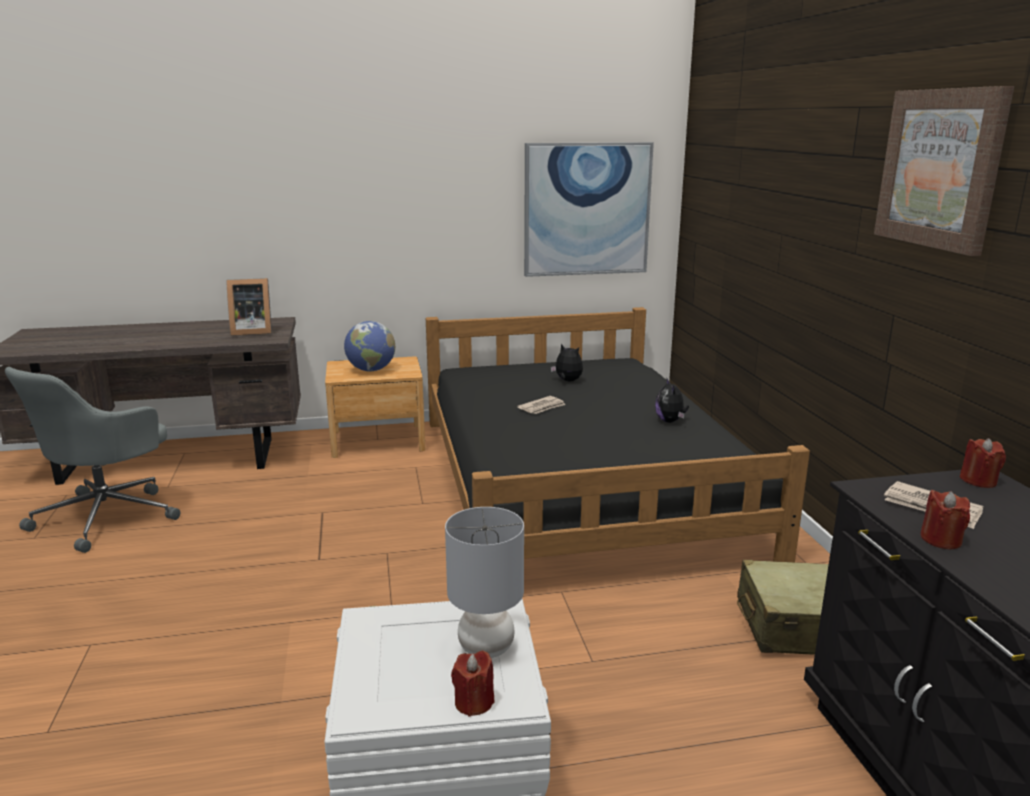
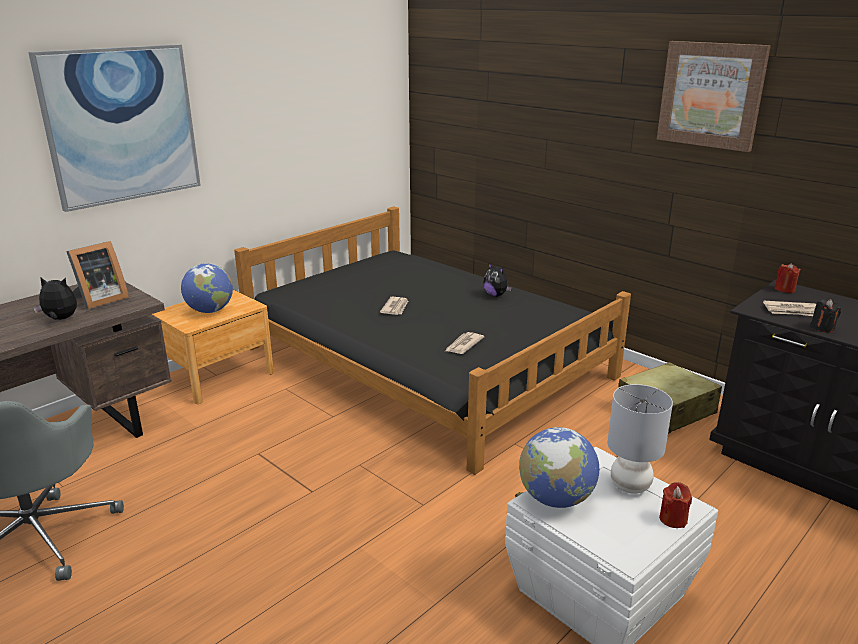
camera: 35 degrees left, 5 degrees up
picture [524,142,654,277] -> picture moved to [28,44,201,212]
plush toy [550,343,583,381] -> plush toy moved to [33,277,77,320]
red candle [921,490,970,549] -> black candle [810,299,841,333]
none -> newspaper [446,332,484,354]
none -> globe [519,427,600,508]

